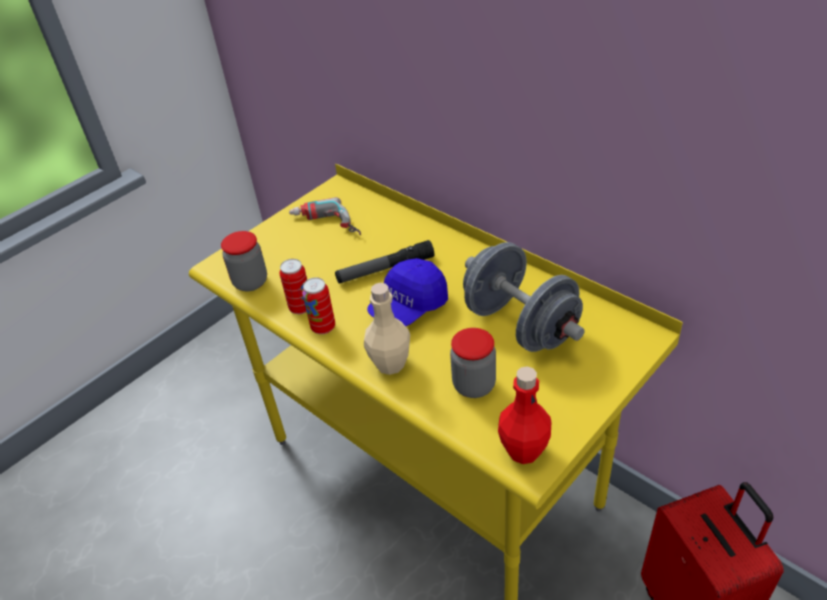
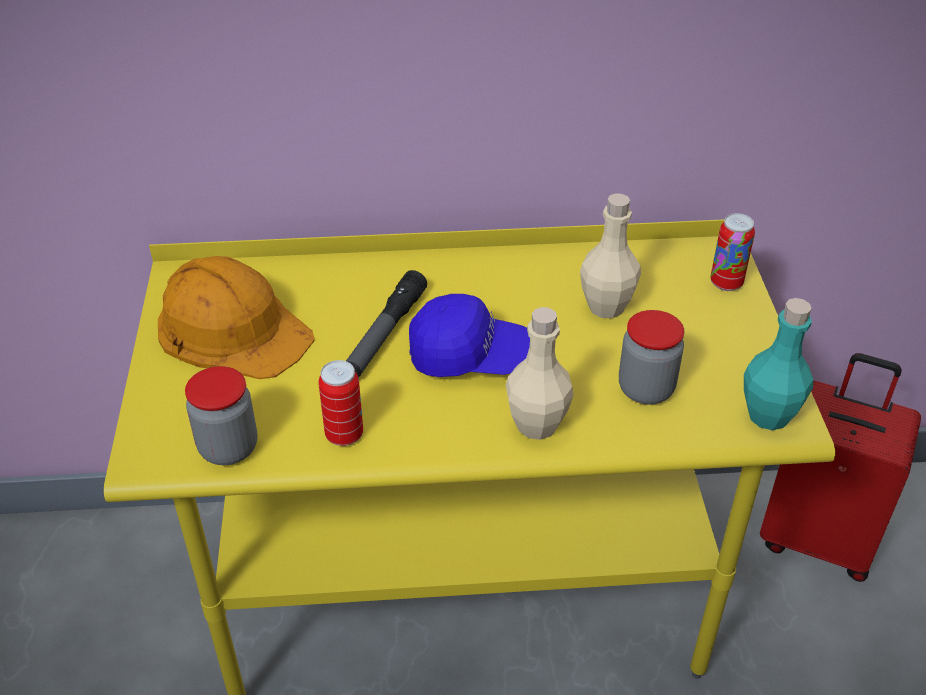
camera: 50 degrees left, 0 degrees up
power drill [289,197,361,235] -> orange hard hat [158,256,315,379]
can [302,277,335,334] -> can moved to [710,213,755,291]
blue cap [367,258,448,326] -> blue cap turned 75 degrees counterclockwise [409,294,530,377]
grey dumbbell [463,242,585,352] -> beige bottle [580,193,641,318]
red bottle [498,366,551,464] -> turquoise bottle [744,298,813,430]

